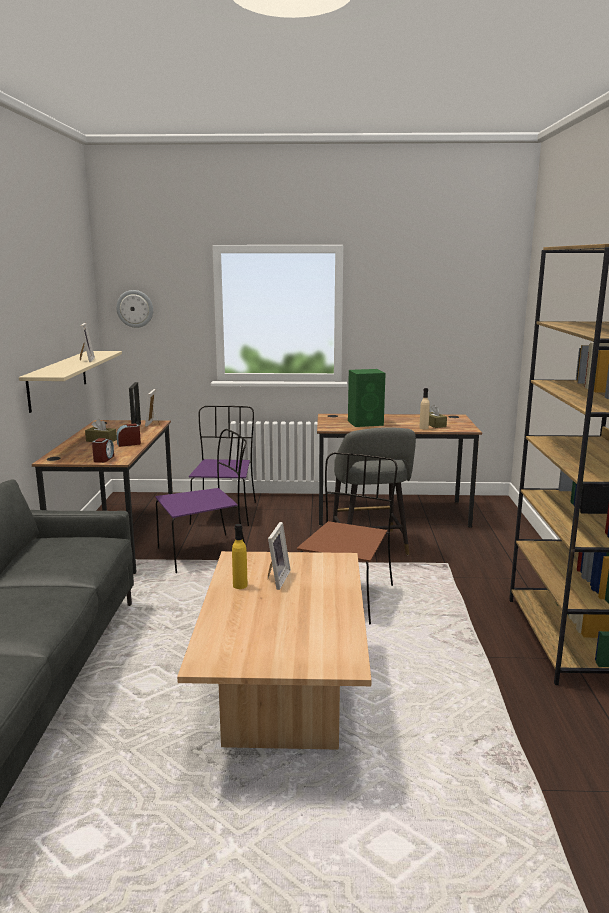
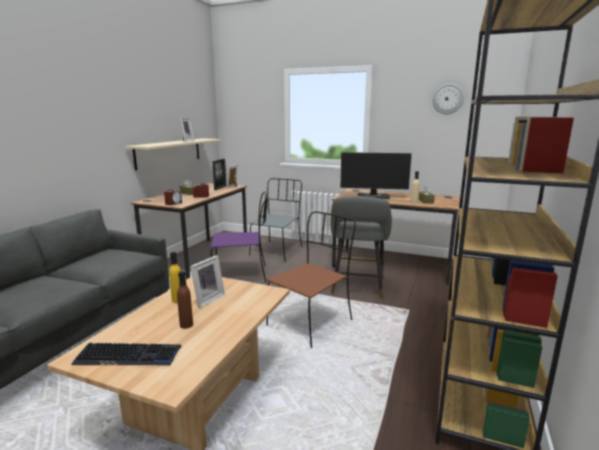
camera: 20 degrees right, 0 degrees up
wall clock [116,290,153,328] -> wall clock moved to [433,83,464,114]
purple chair [189,406,256,526] -> grey chair [249,178,302,261]
green speaker [348,369,386,427] -> monitor [340,152,412,199]
none -> keyboard [71,343,181,365]
none -> brown bottle [177,271,193,329]

